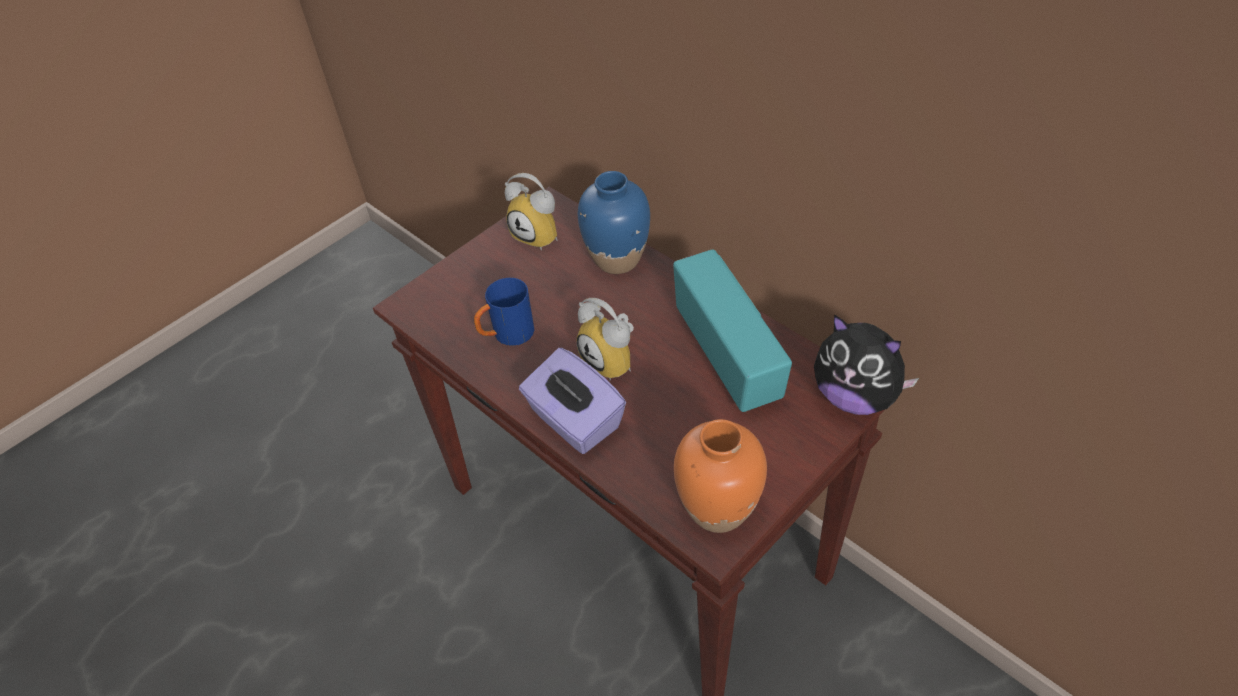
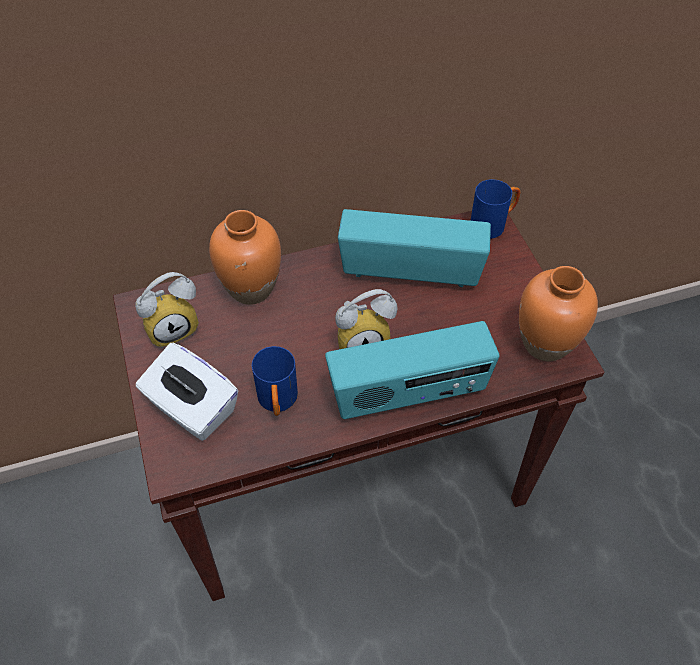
camera: 65 degrees left, 5 degrees up
purple tissue box [519,348,626,454] -> radio [325,321,500,419]
blue vase [578,171,650,274] -> orange vase [209,210,281,305]
plush toy [814,314,919,415] -> blue mug [471,179,520,239]
none -> white tissue box [136,343,239,441]

